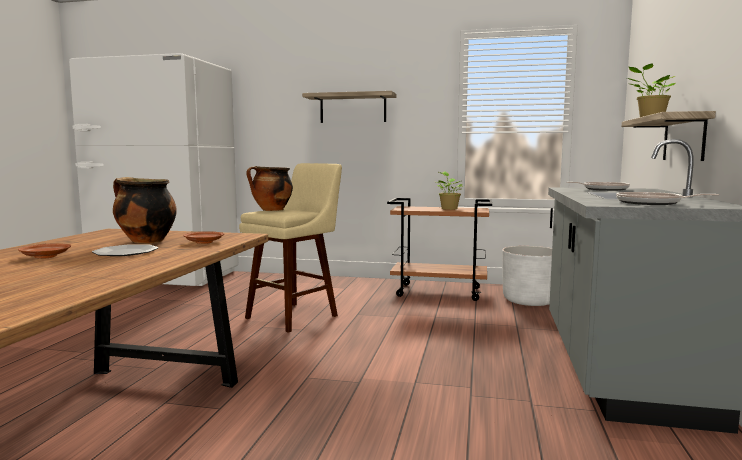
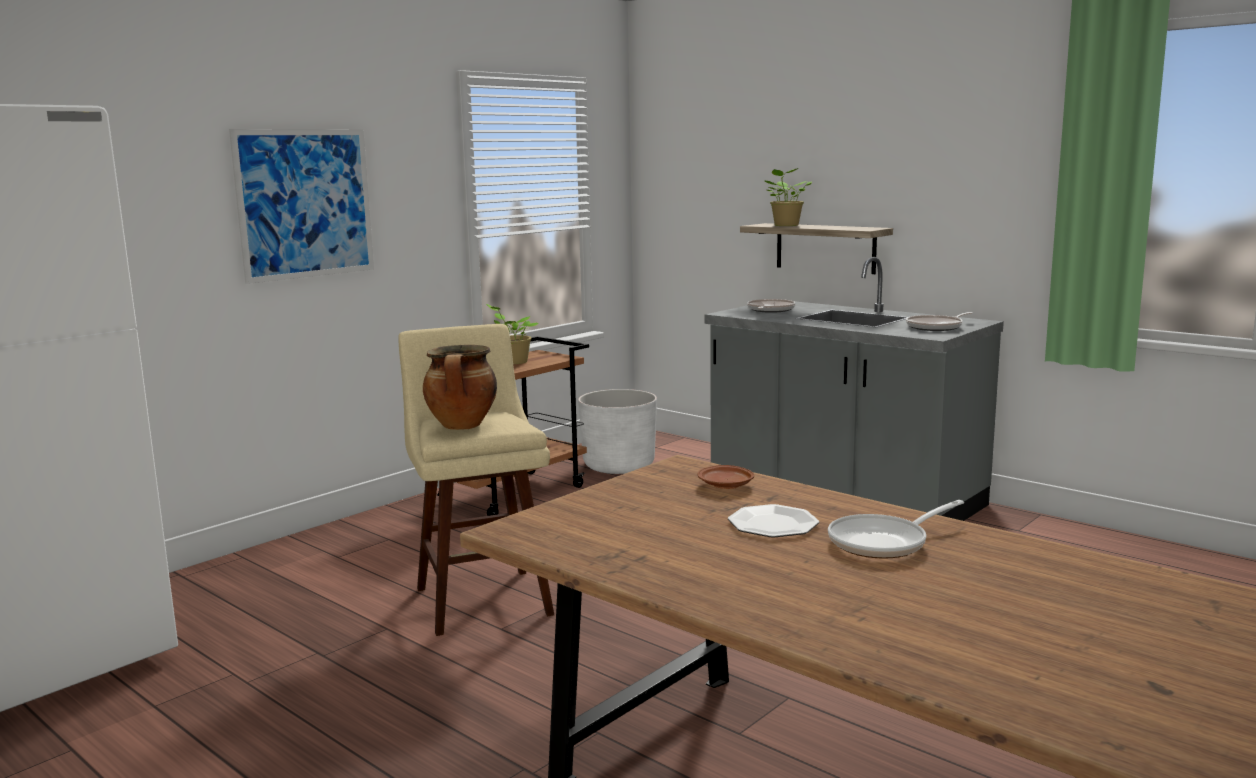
camera: 60 degrees left, 5 degrees up
brown plate [18,243,71,258] -> none
cooking pot [113,177,177,243] -> none
shelf [302,91,396,123] -> picture [229,129,374,284]
none -> frying pan [828,500,964,559]

